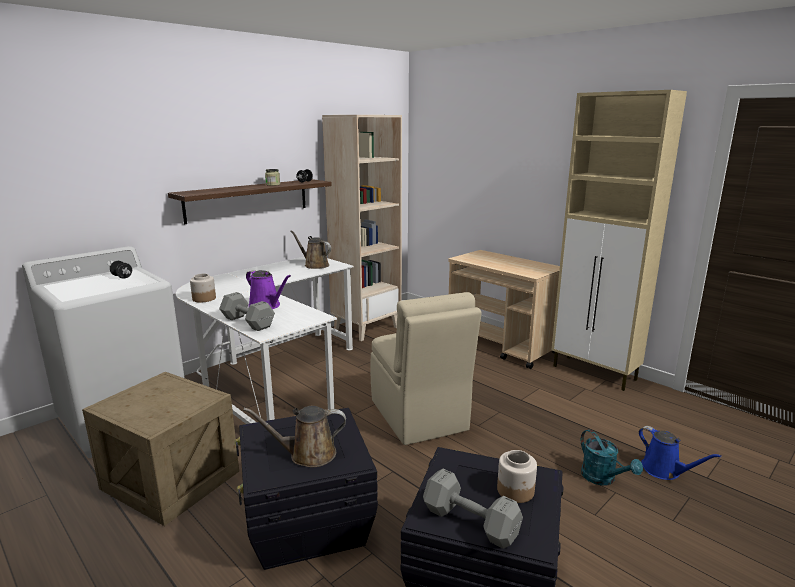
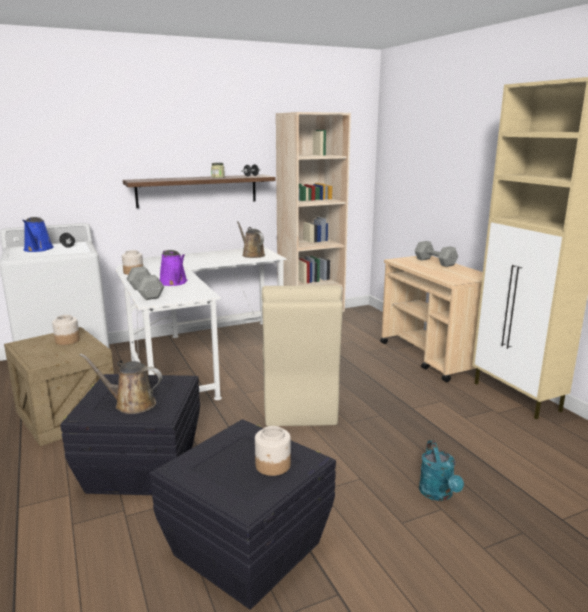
camera: 20 degrees right, 0 degrees up
grey dumbbell [423,469,523,549] -> grey dumbbell moved to [415,241,458,267]
blue watering can [639,426,721,480] -> blue watering can moved to [22,217,54,252]
none -> jar [52,315,80,345]

